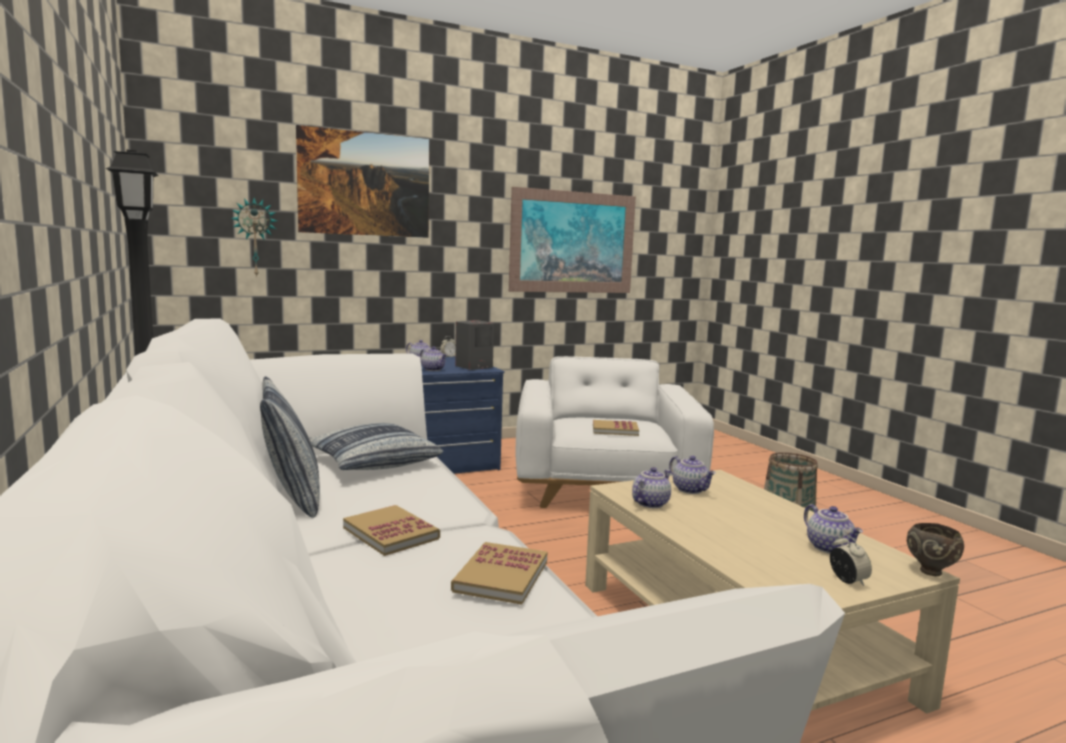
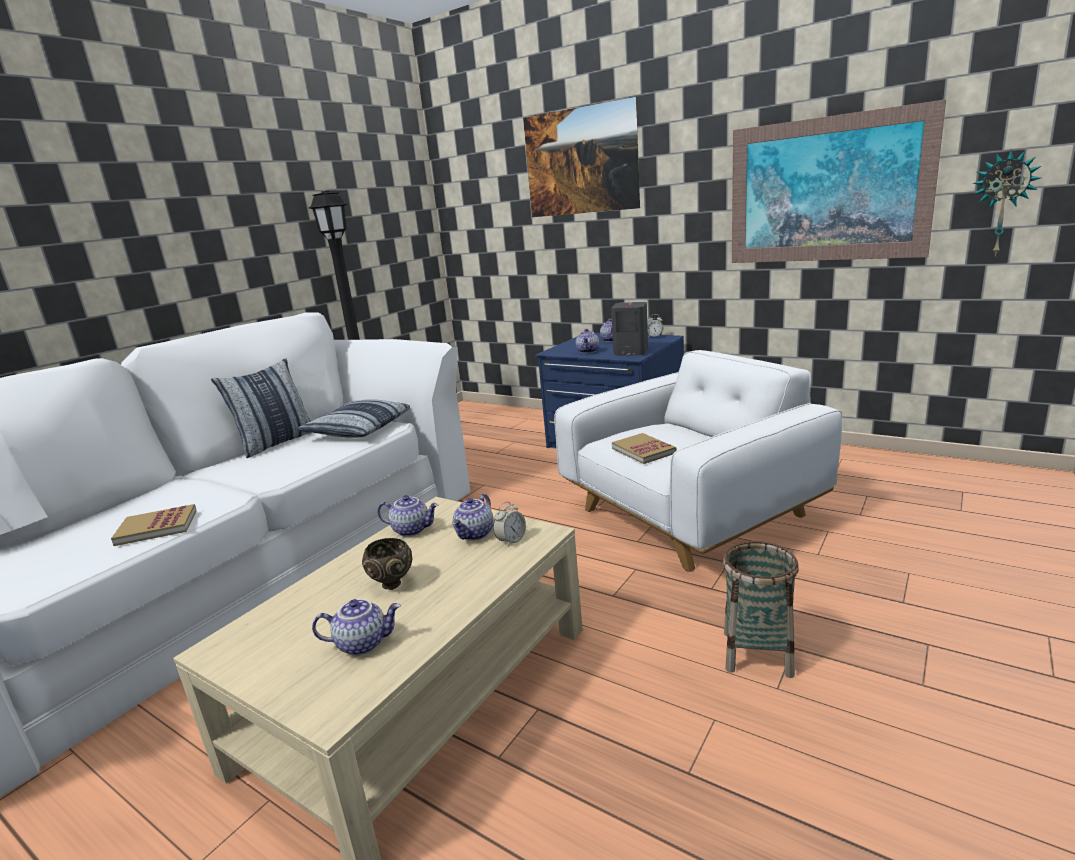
camera: 60 degrees right, 10 degrees up
wall clock [231,198,277,278] -> wall clock moved to [973,150,1041,256]
book [343,505,440,556] -> none
teapot [804,504,863,554] -> teapot turned 135 degrees counterclockwise [312,599,401,656]
alarm clock [830,534,872,586] -> alarm clock moved to [493,501,526,547]
brown bowl [907,523,964,576] -> brown bowl moved to [362,538,412,590]

